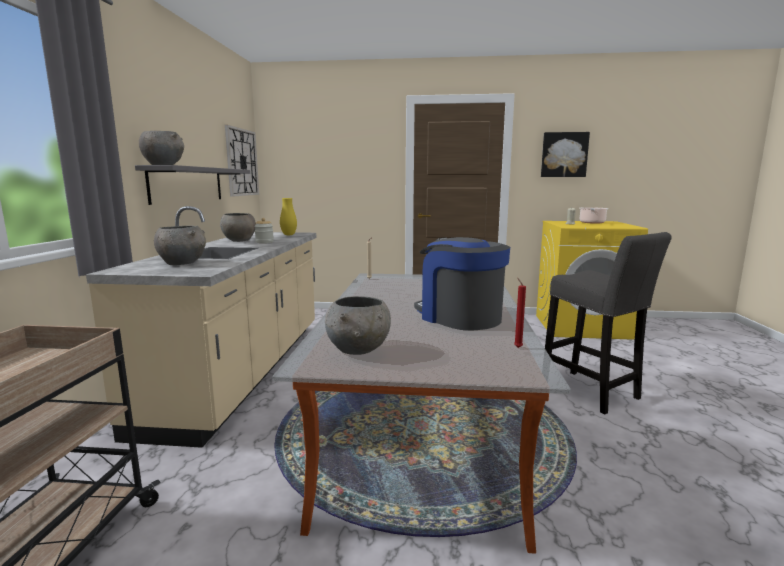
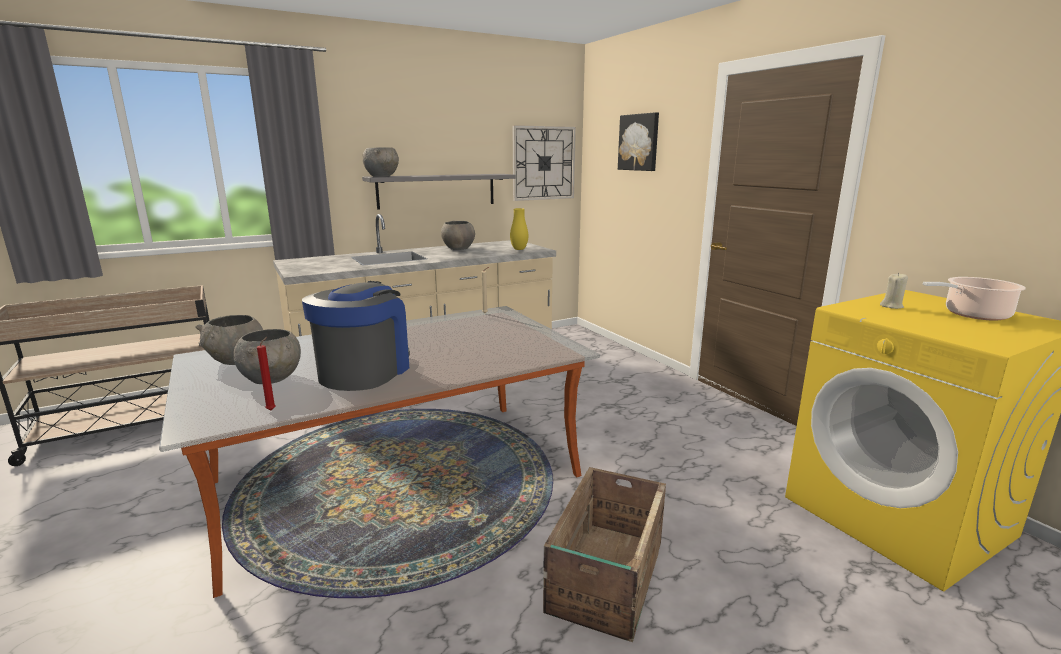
camera: 55 degrees right, 5 degrees up
grey bowl [154,225,206,265] -> grey bowl moved to [234,329,301,384]
jar [254,218,274,243] -> none
picture [541,132,590,177] -> picture moved to [618,112,659,171]
grey stool [545,232,672,414] -> crate [543,467,666,642]

